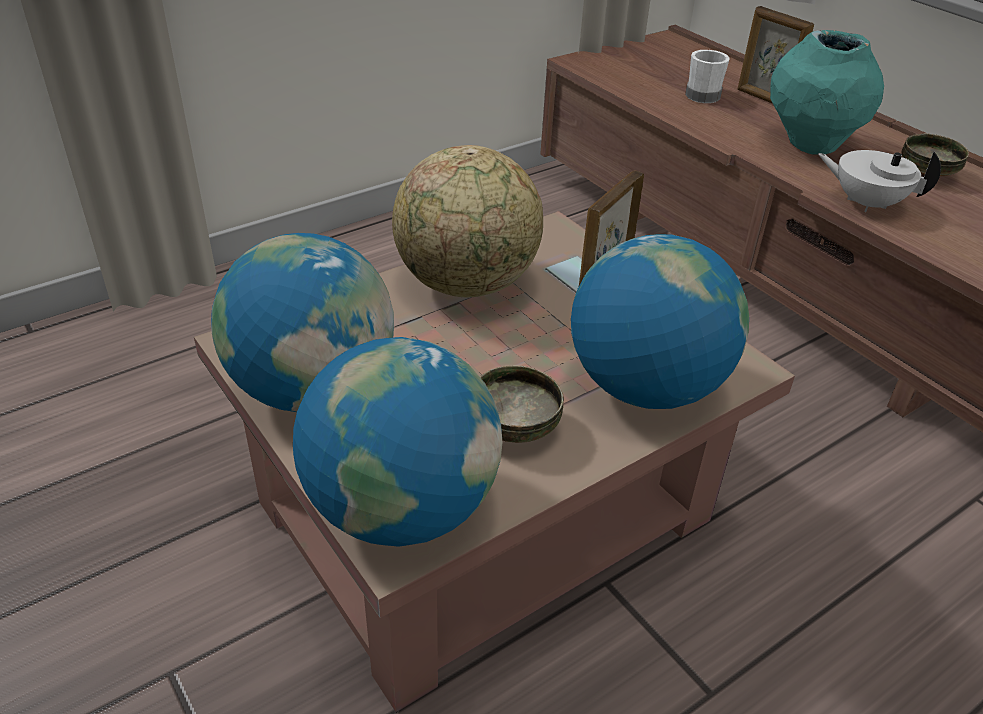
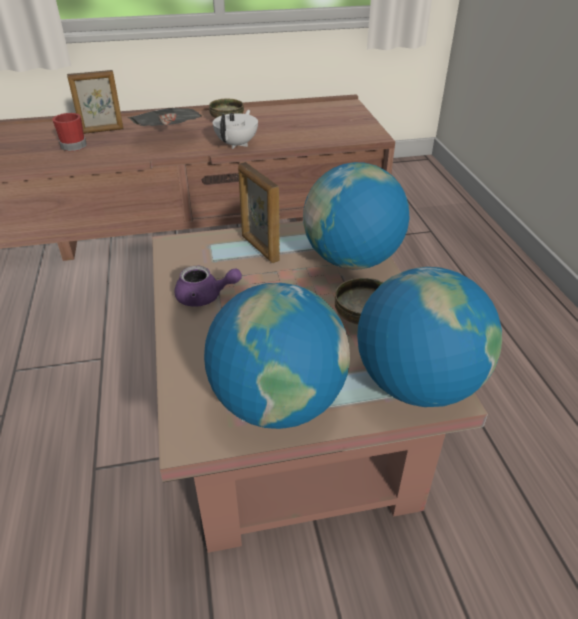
camera: 65 degrees left, 0 degrees up
globe [392,145,543,297] -> purple teapot [174,266,242,307]
white mug [685,50,730,103] -> red mug [52,113,87,151]
turquoise vase [770,30,884,154] -> newspaper [128,108,202,126]
white teapot [818,150,941,212] -> white teapot turned 150 degrees clockwise [213,110,258,149]

